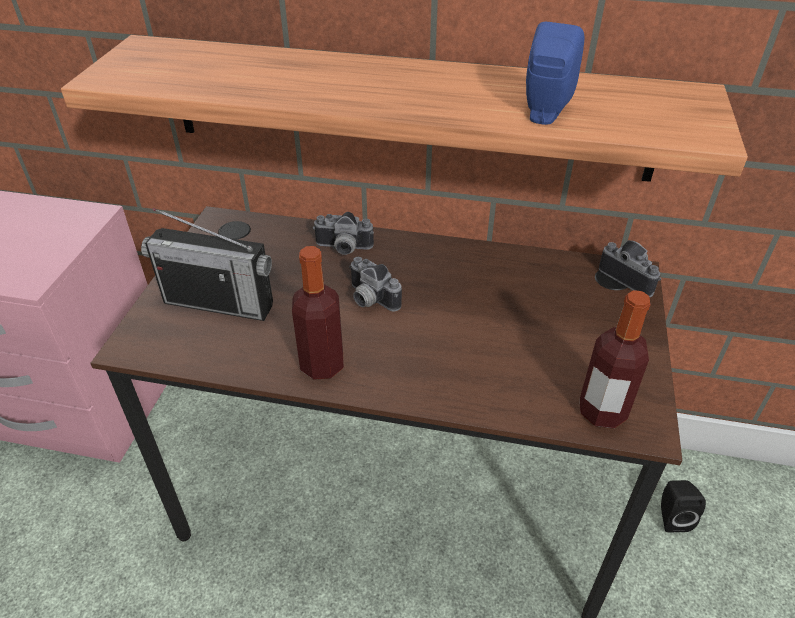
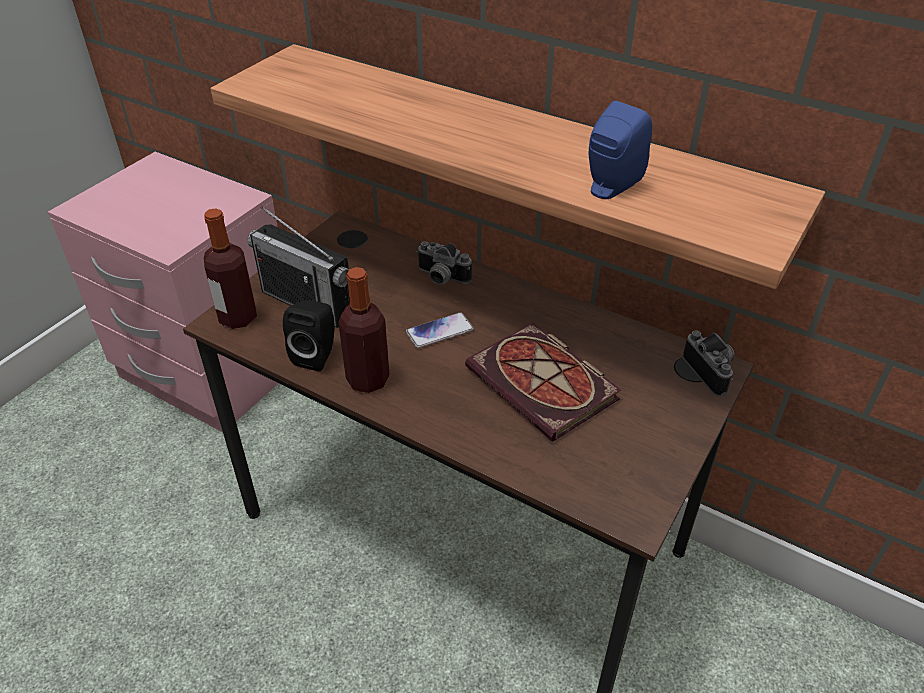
camera: 20 degrees right, 0 degrees up
camera [349,257,402,311] -> phone [406,312,474,348]
bottle [580,290,651,428] -> bottle moved to [204,208,257,329]
black speaker [661,480,706,532] -> black speaker moved to [283,300,335,371]
none -> book [465,322,621,442]

